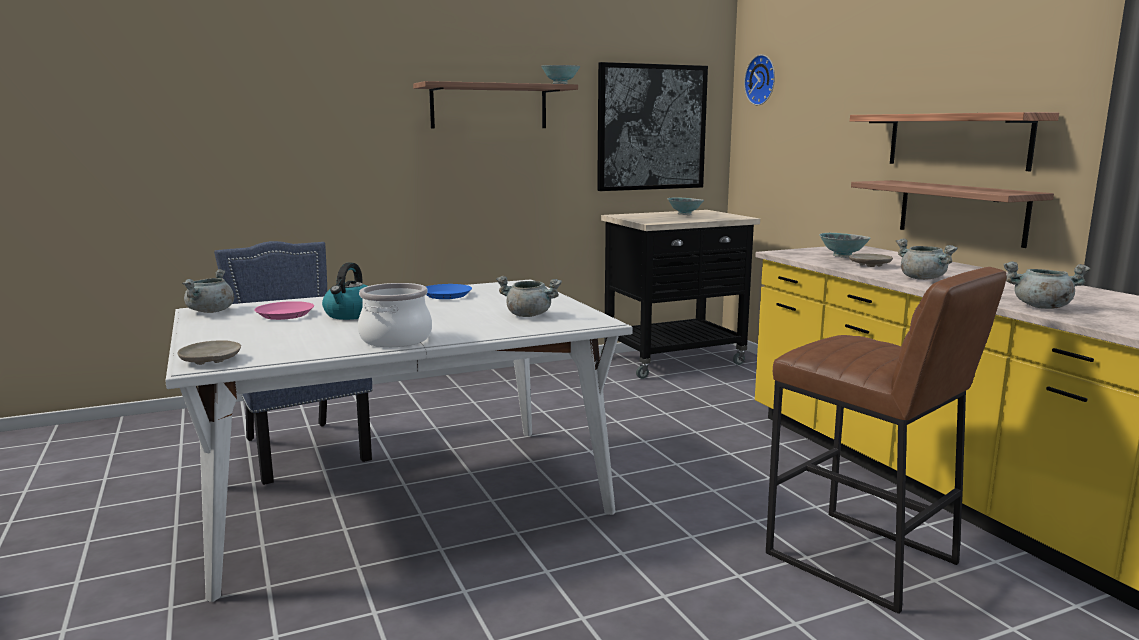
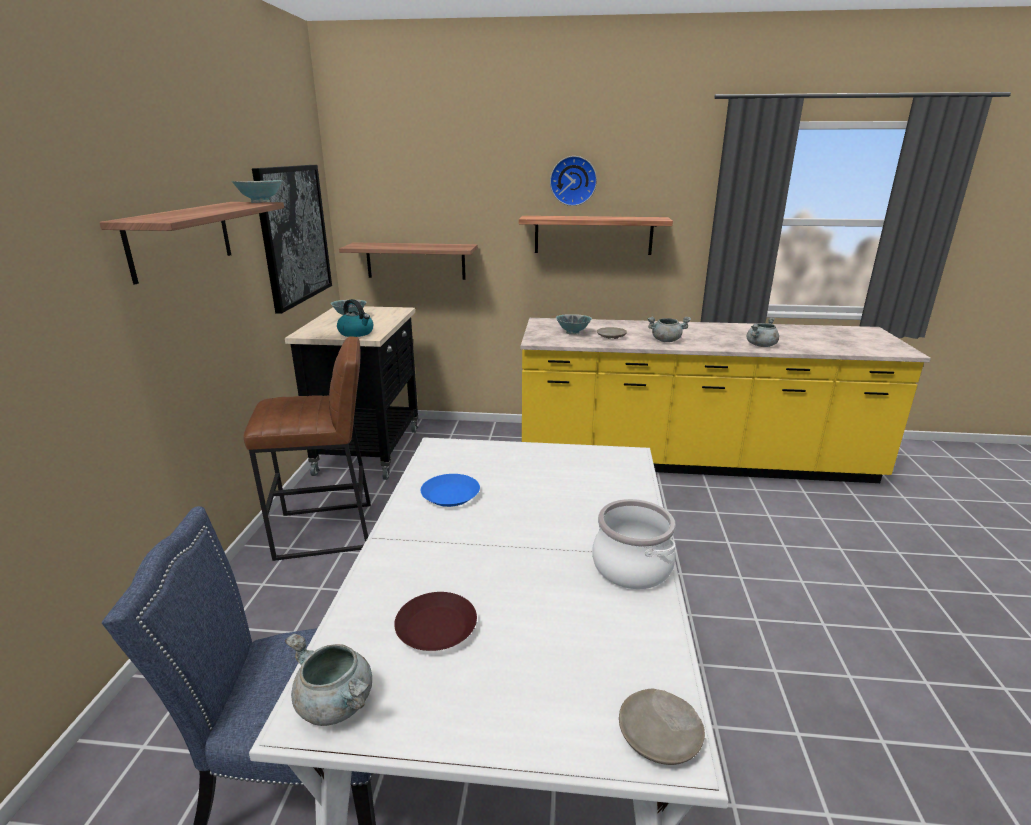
camera: 60 degrees left, 10 degrees up
pink plate [254,301,314,320] -> brown plate [394,592,477,651]
kettle [322,263,367,320] -> kettle moved to [337,299,373,337]
grey cooking pot [496,276,562,317] -> none
wall clock [744,54,775,105] -> wall clock moved to [550,156,597,206]
brown stool [766,267,1007,614] -> brown stool moved to [244,336,371,561]
shelf [851,180,1054,248] -> shelf moved to [339,242,477,280]

